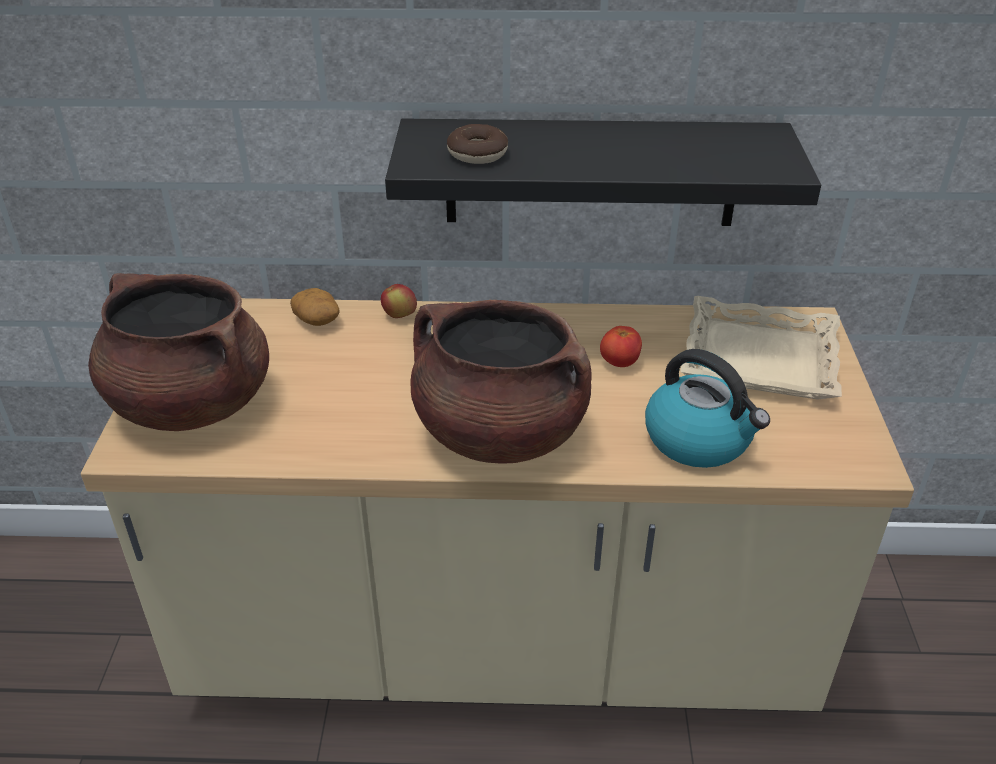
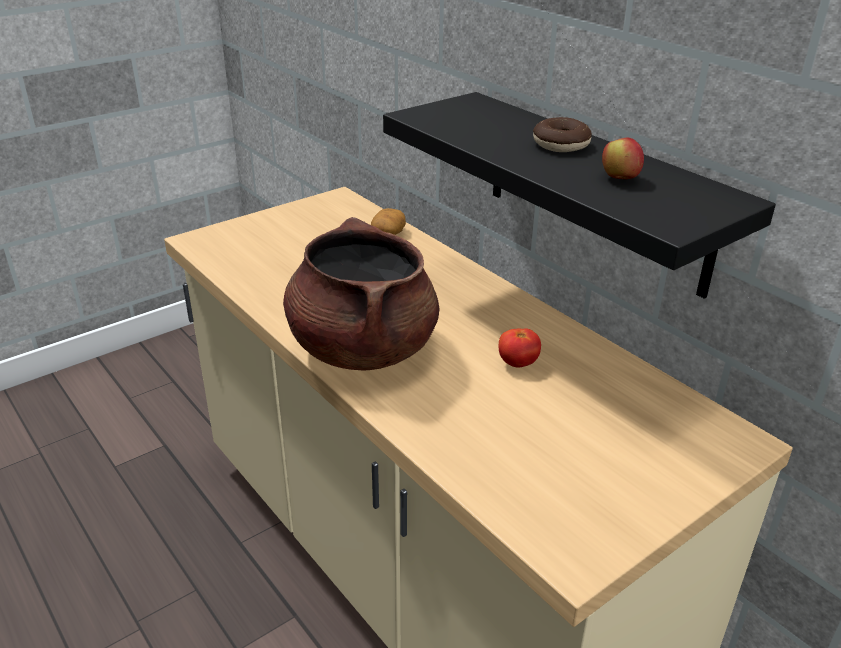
camera: 50 degrees right, 5 degrees down
brown cooking pot [88,273,269,431] -> none
apple [381,284,417,318] -> apple moved to [602,138,644,179]
donut [447,124,508,164] -> donut moved to [533,117,592,152]
kettle [645,349,770,468] -> none
beige tray [680,296,842,400] -> none

